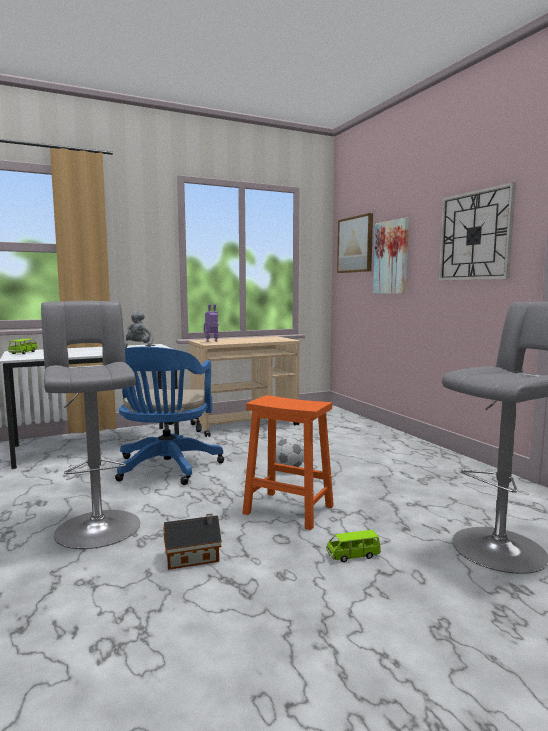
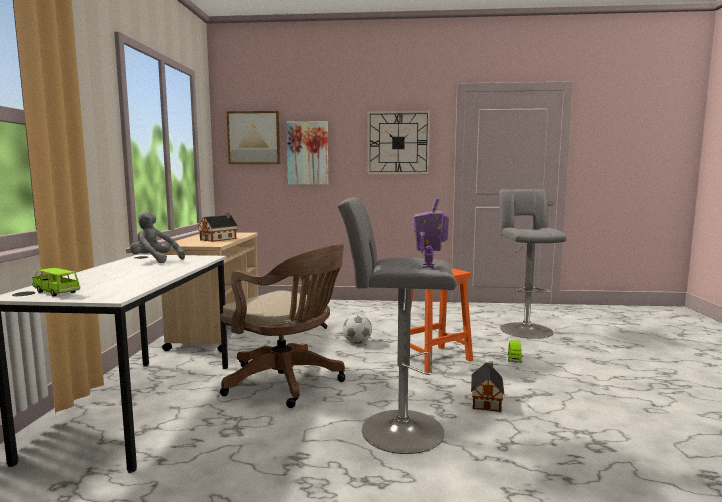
camera: 60 degrees left, 0 degrees up
blue office chair [115,347,224,485] -> brown office chair [220,244,346,408]
toy robot [204,304,219,342] -> toy robot moved to [414,198,449,268]
none -> toy house [198,213,238,242]

